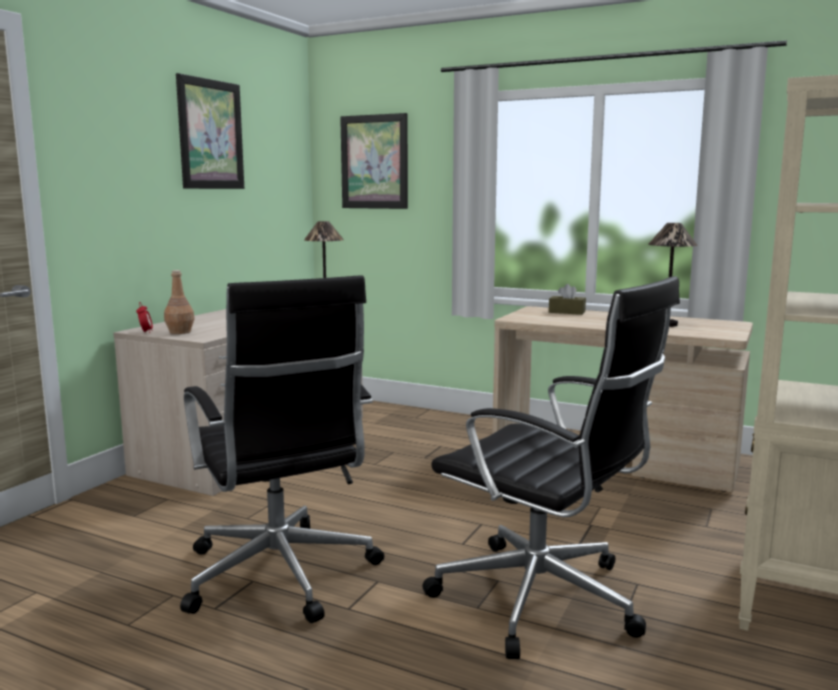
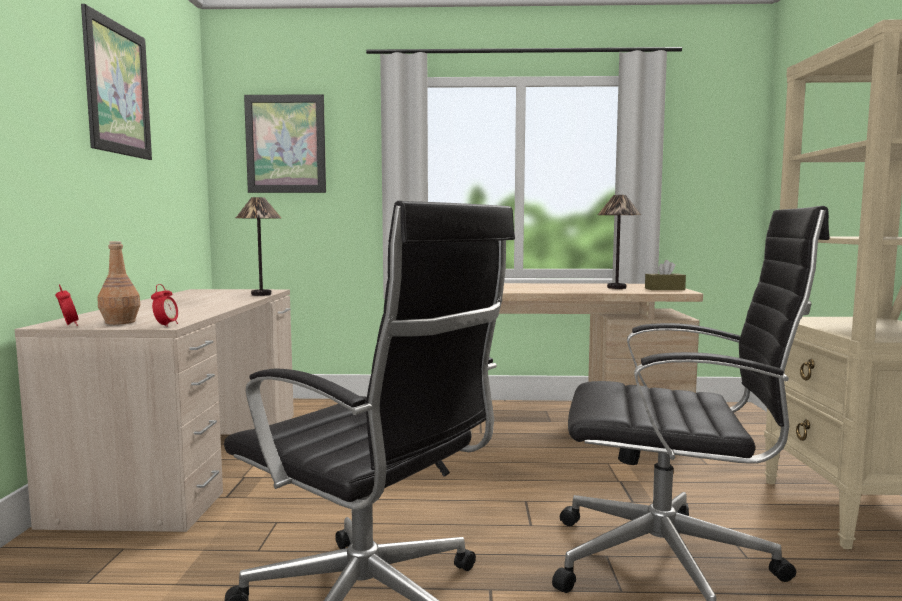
camera: 25 degrees left, 5 degrees down
brown tissue box [549,284,586,315] -> brown tissue box moved to [645,260,686,290]
none -> alarm clock [151,284,178,327]

